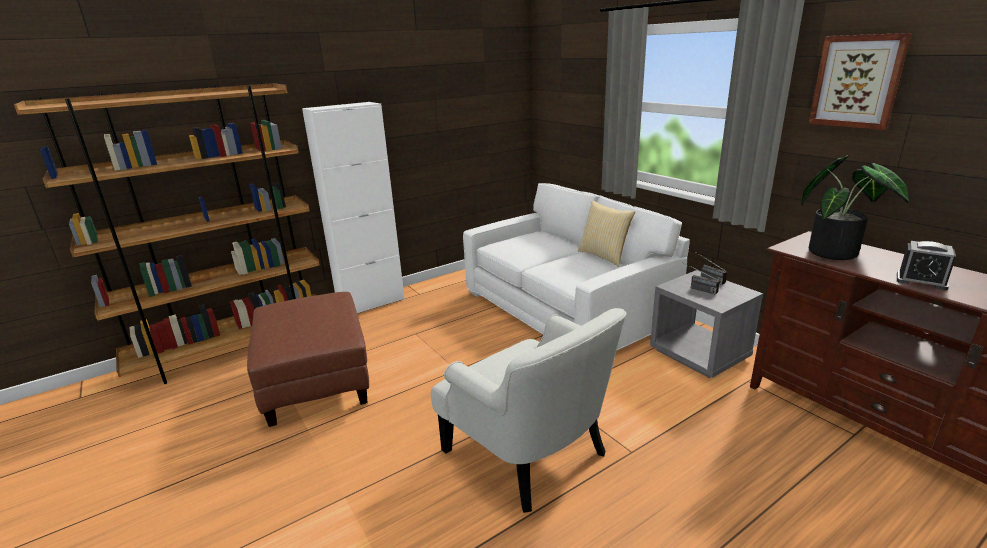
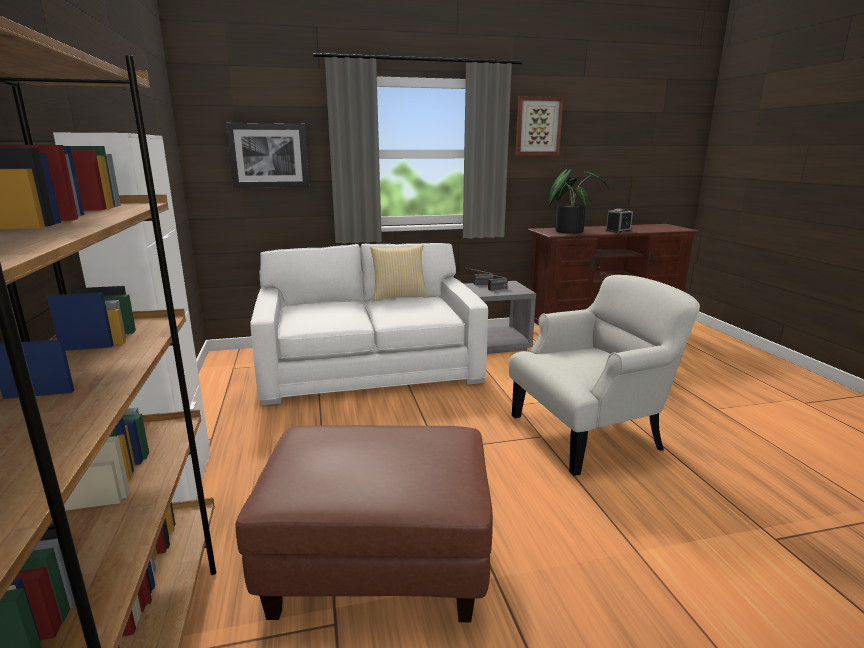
camera: 70 degrees left, 5 degrees down
none -> picture [226,123,309,188]

